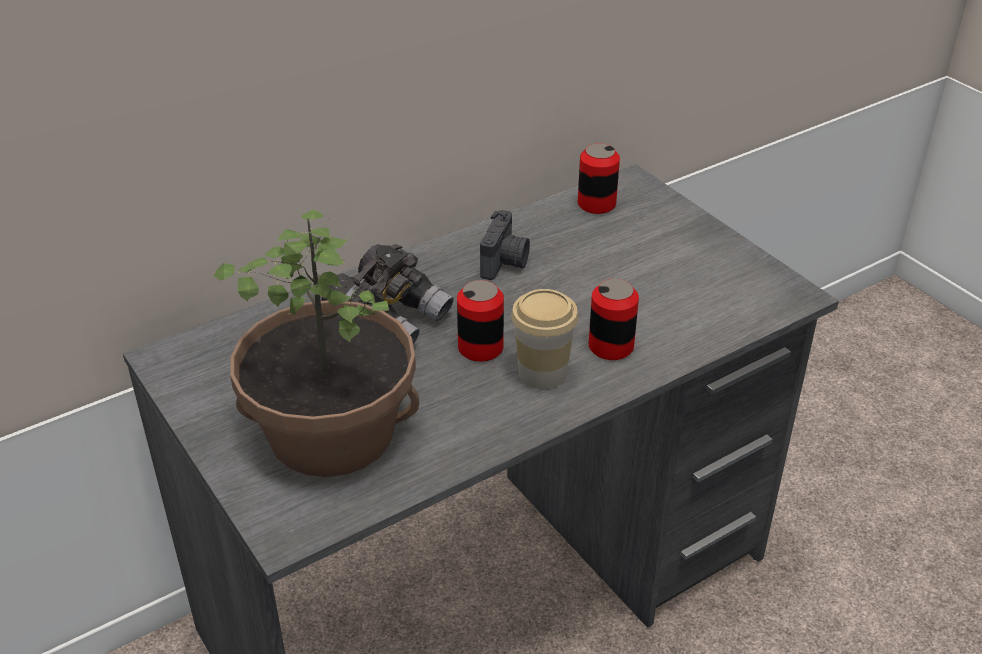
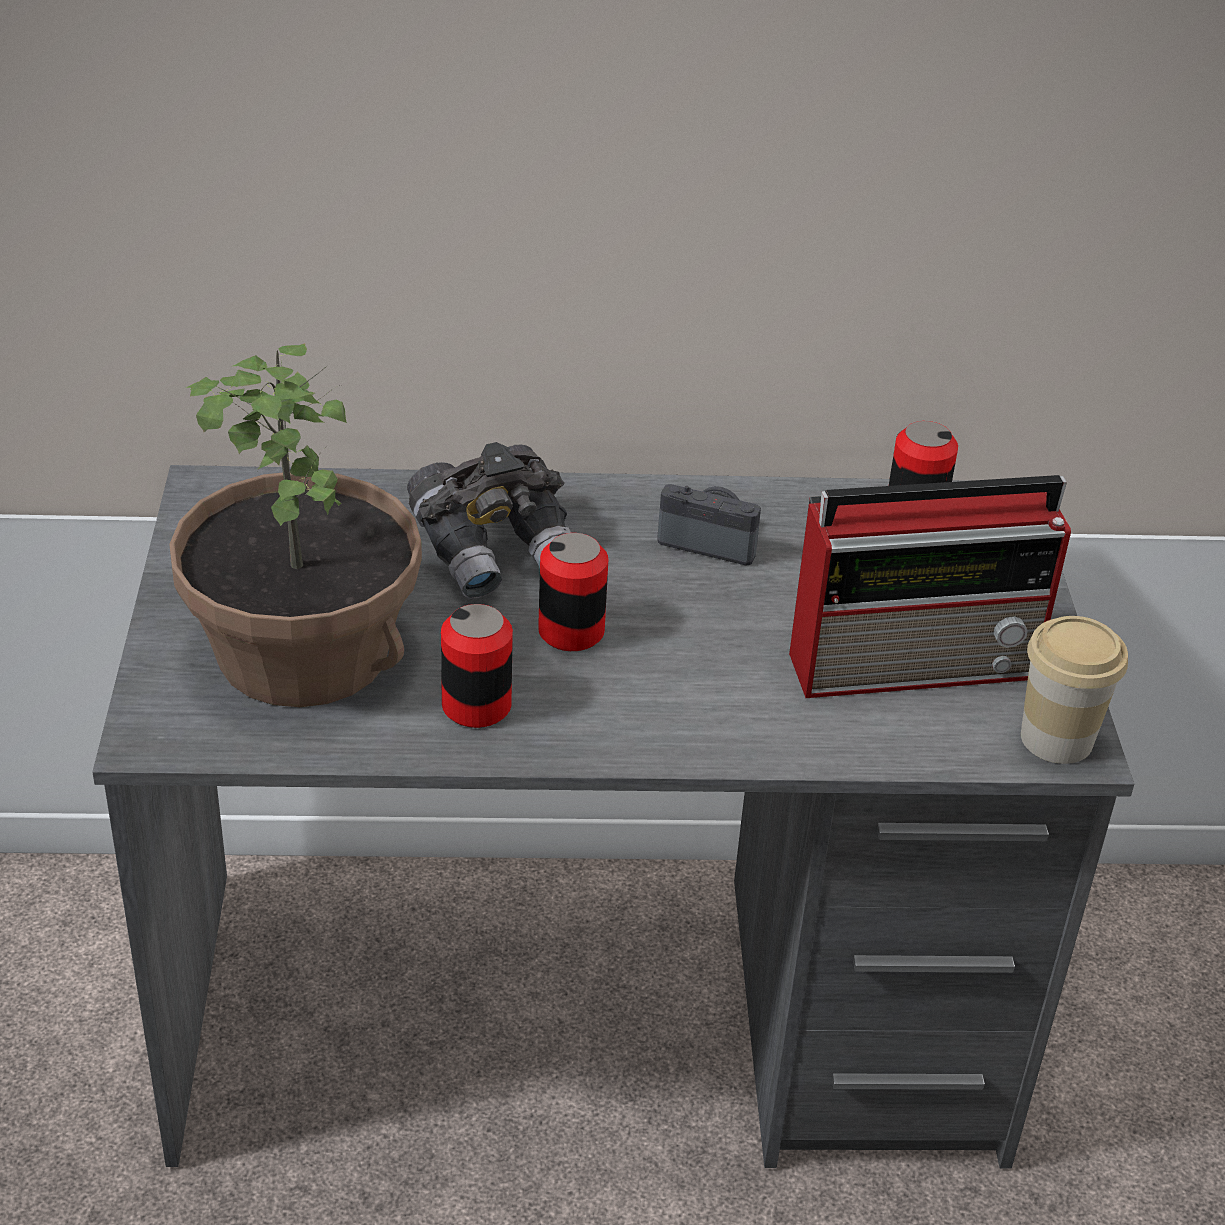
camera: 30 degrees right, 0 degrees up
camera [480,210,530,280] -> camera turned 120 degrees counterclockwise [657,484,761,565]
cup [511,289,578,389] -> cup moved to [1021,616,1128,764]
can [589,279,639,360] -> can moved to [441,604,513,728]
none -> radio [789,475,1071,698]

